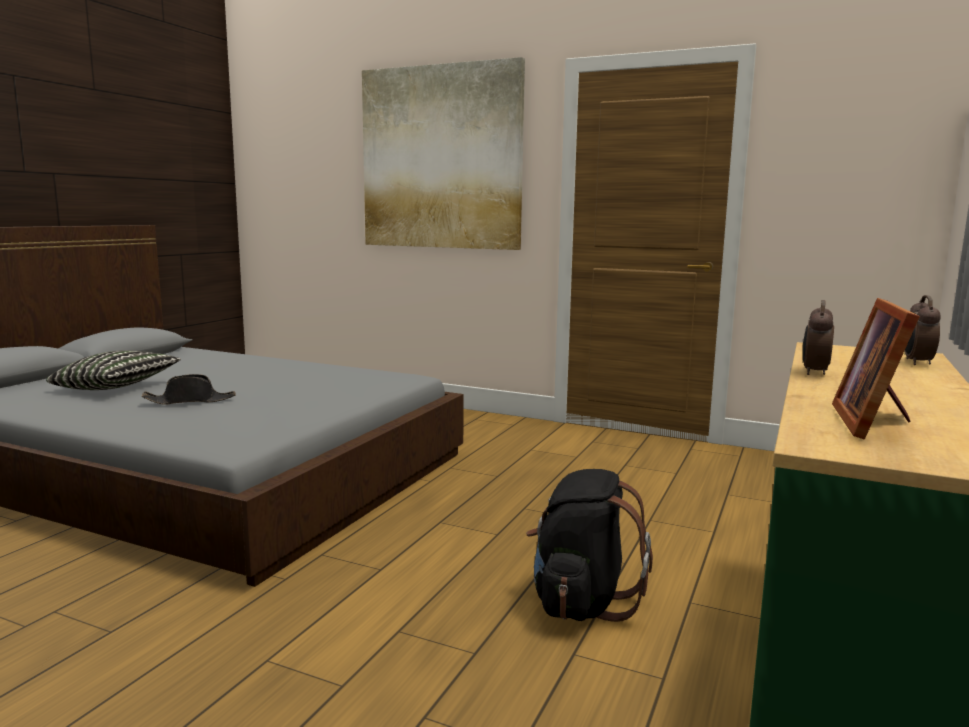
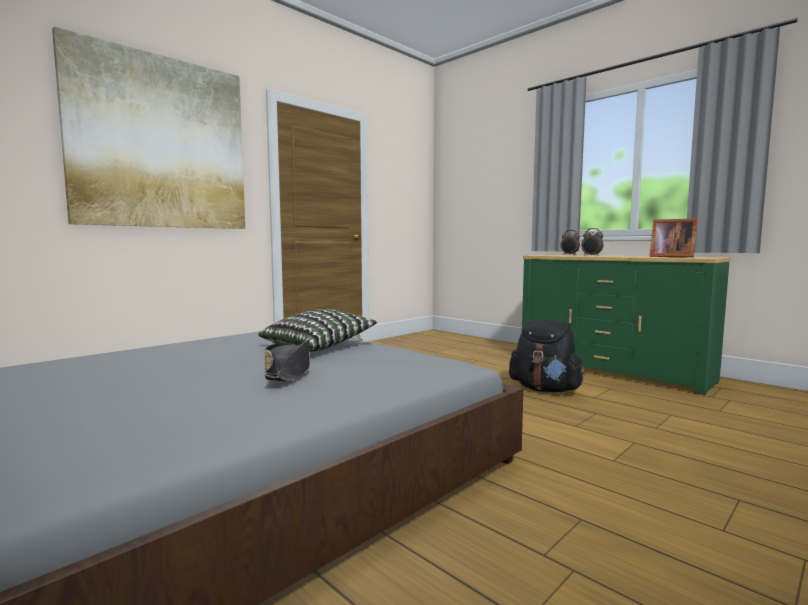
camera: 70 degrees left, 5 degrees down
pillow [46,351,181,390] -> pillow moved to [258,309,377,352]

